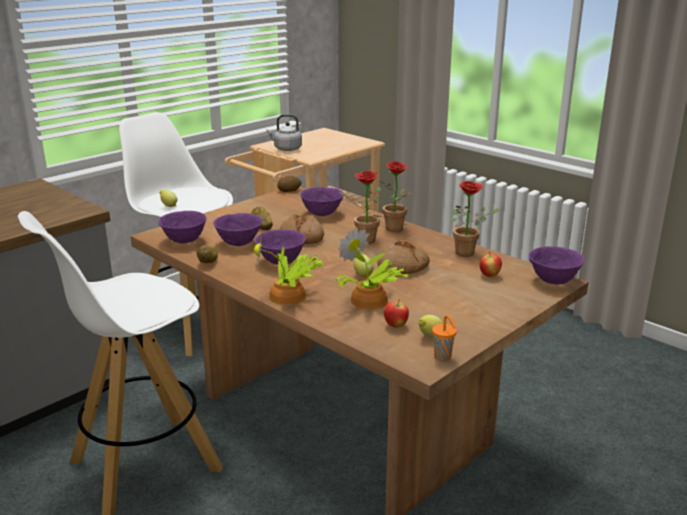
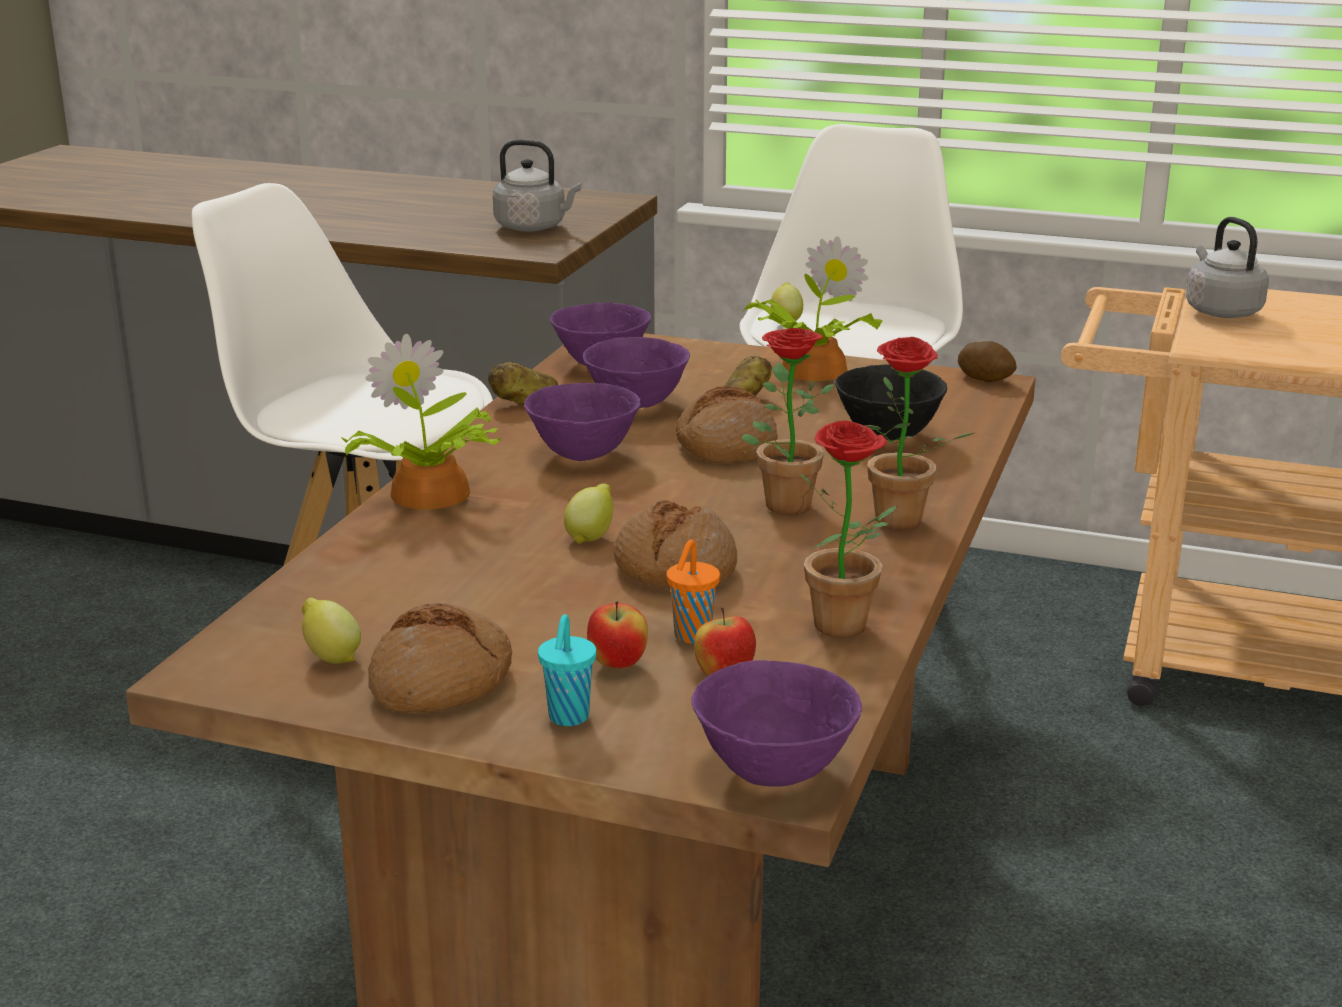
camera: 65 degrees right, 0 degrees up
purple bowl [300,187,344,216] -> black bowl [835,365,947,441]
potted plant [335,227,409,309] -> potted plant moved to [743,236,882,381]
apple [384,299,409,328] -> apple moved to [587,601,648,668]
orange cup [432,315,457,361] -> orange cup moved to [667,540,720,644]
none -> bread [368,603,512,713]
none -> grey kettle [493,140,581,232]
none -> turquoise cup [538,614,596,726]

